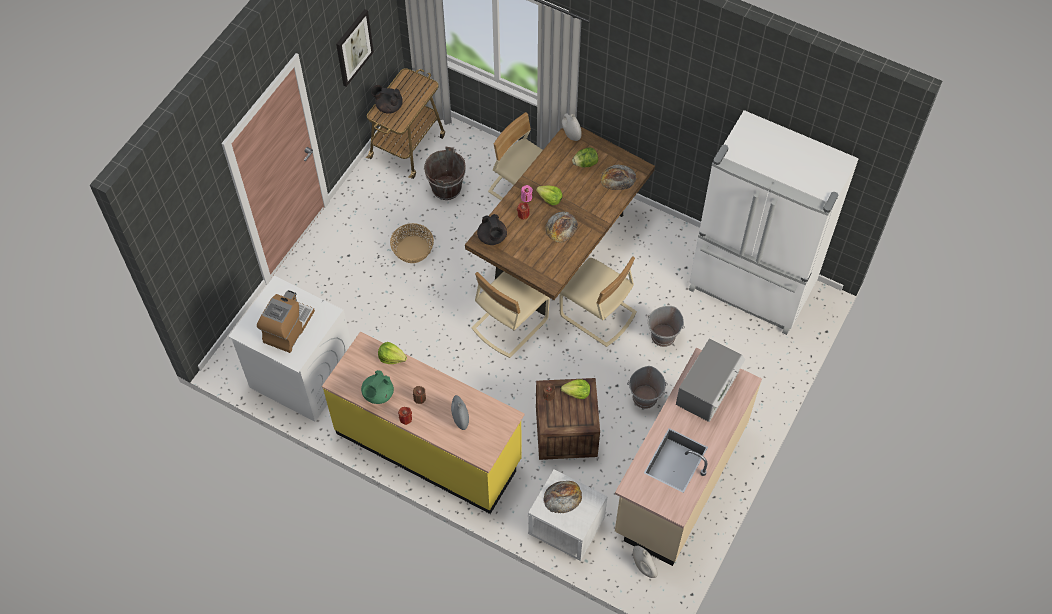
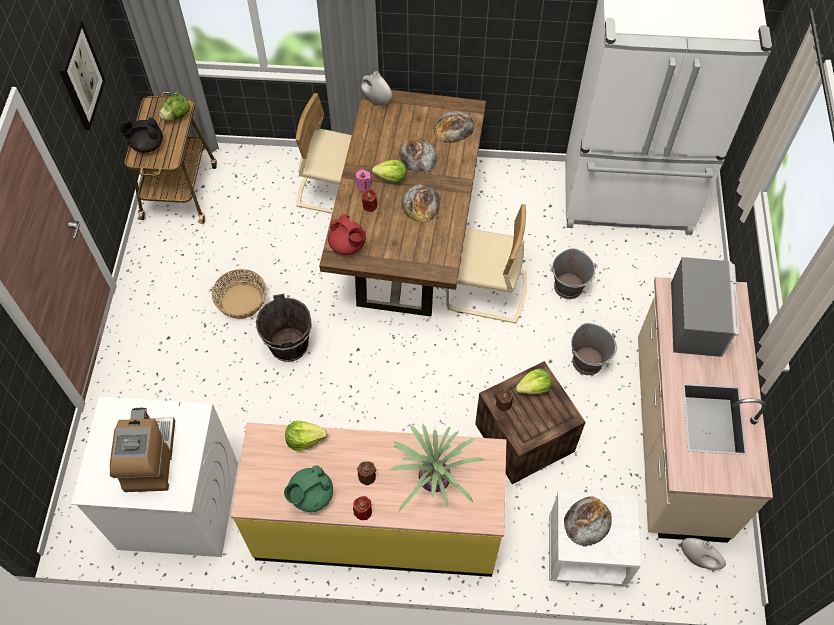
camera: 25 degrees left, 0 degrees up
green teapot [361,370,394,404] -> green teapot turned 45 degrees clockwise [284,465,333,512]
brown bucket [424,147,466,200] -> brown bucket moved to [256,294,312,362]
grey vase [451,395,469,430] -> potted plant [390,424,484,511]
beige chair [472,272,550,358] -> none
black teapot [477,214,507,245] -> red teapot [328,214,366,255]
lettuce [572,147,598,167] -> lettuce moved to [159,94,190,121]
none -> bread [399,138,437,174]

